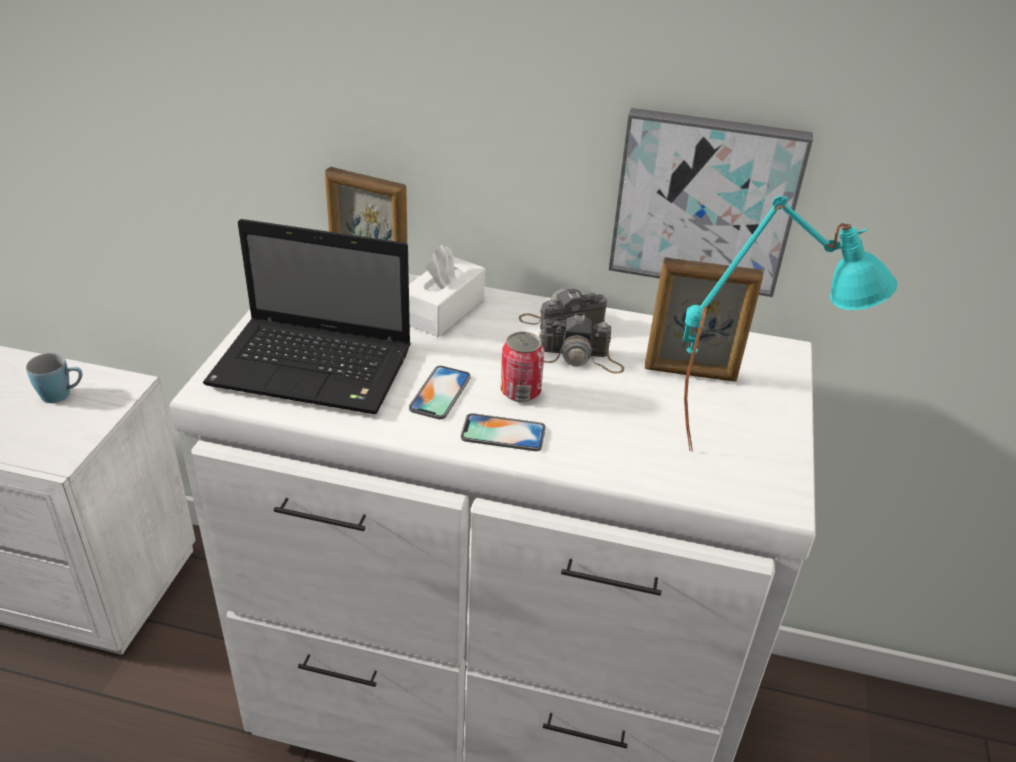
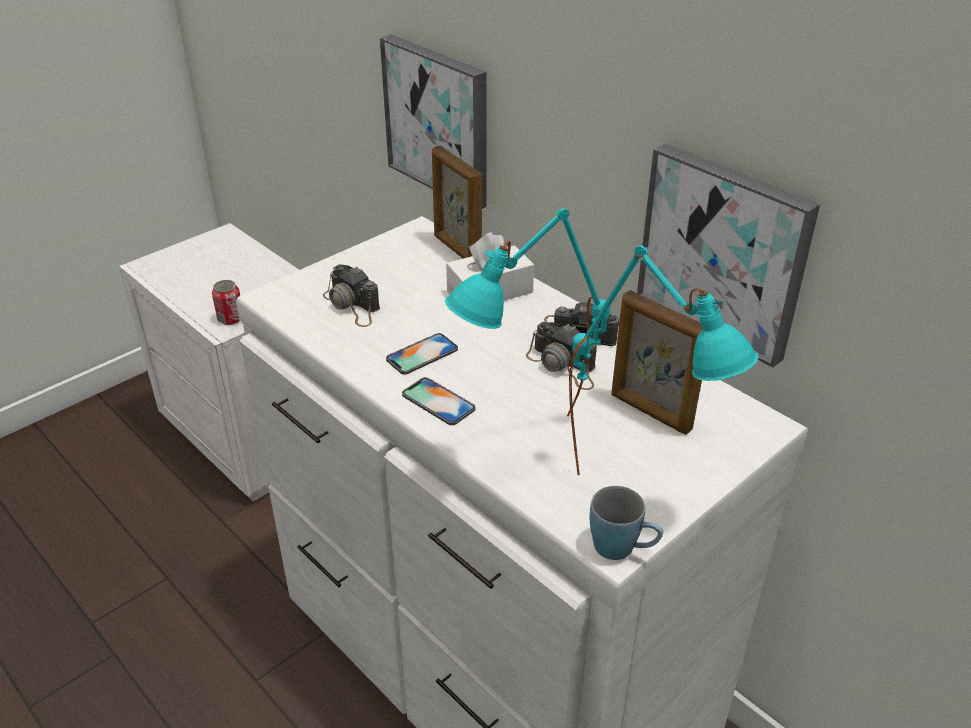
camera: 35 degrees right, 0 degrees up
blue mug [26,353,82,403] -> blue mug moved to [590,486,663,560]
laptop [203,219,411,414] -> camera [323,264,380,327]
can [500,331,545,402] -> can moved to [212,280,240,325]
none -> picture [380,34,486,209]
none -> turquoise table lamp [445,208,610,417]

